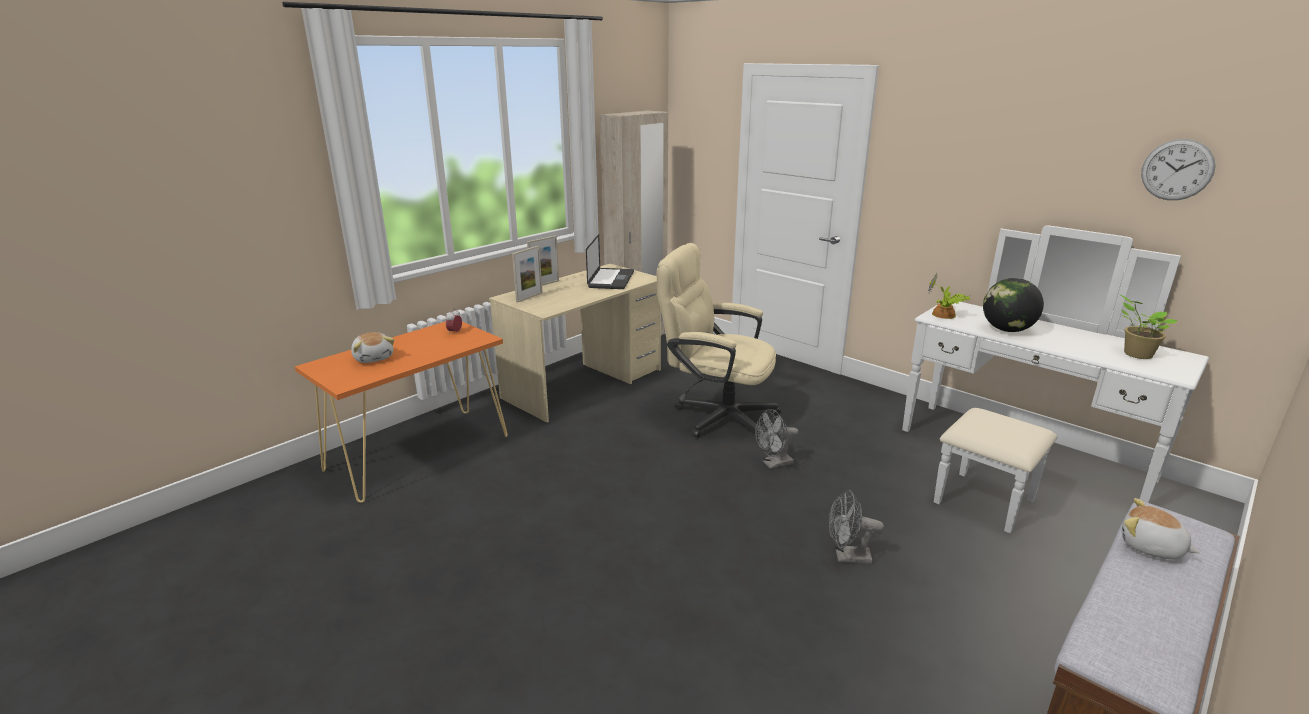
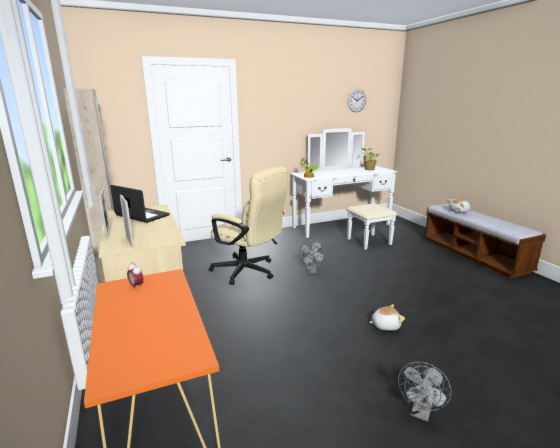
camera: 65 degrees left, 5 degrees down
plush toy [351,332,394,363] -> plush toy moved to [369,304,405,331]
beige office chair [657,243,781,442] -> beige office chair turned 105 degrees counterclockwise [209,167,289,285]
grey fan [829,490,884,564] -> grey fan moved to [398,362,452,422]
globe [983,278,1044,332] -> none

